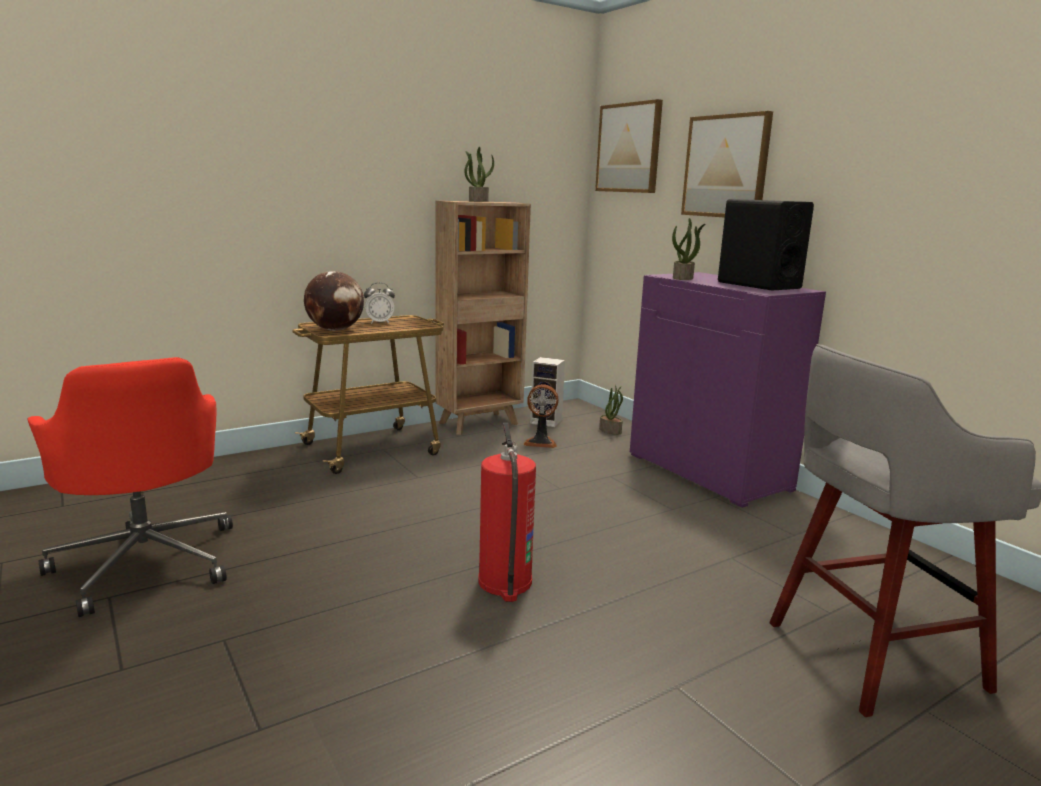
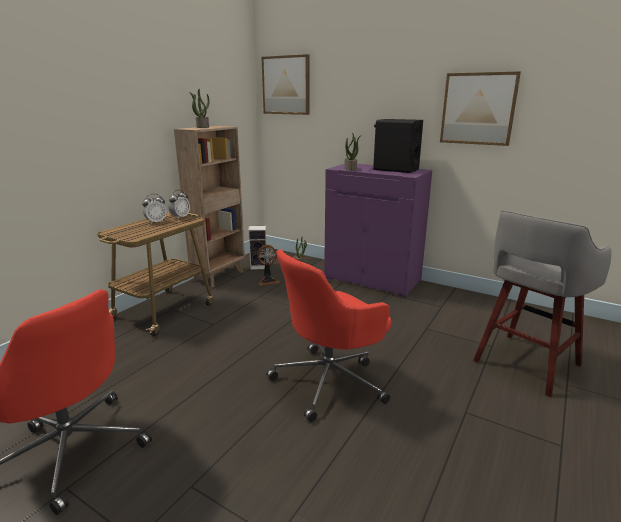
camera: 25 degrees left, 5 degrees up
globe [304,271,364,331] -> none
fire extinguisher [478,422,536,602] -> red office chair [266,249,391,422]
picture [681,111,773,218] -> picture moved to [440,72,521,146]
none -> alarm clock [168,190,190,219]

